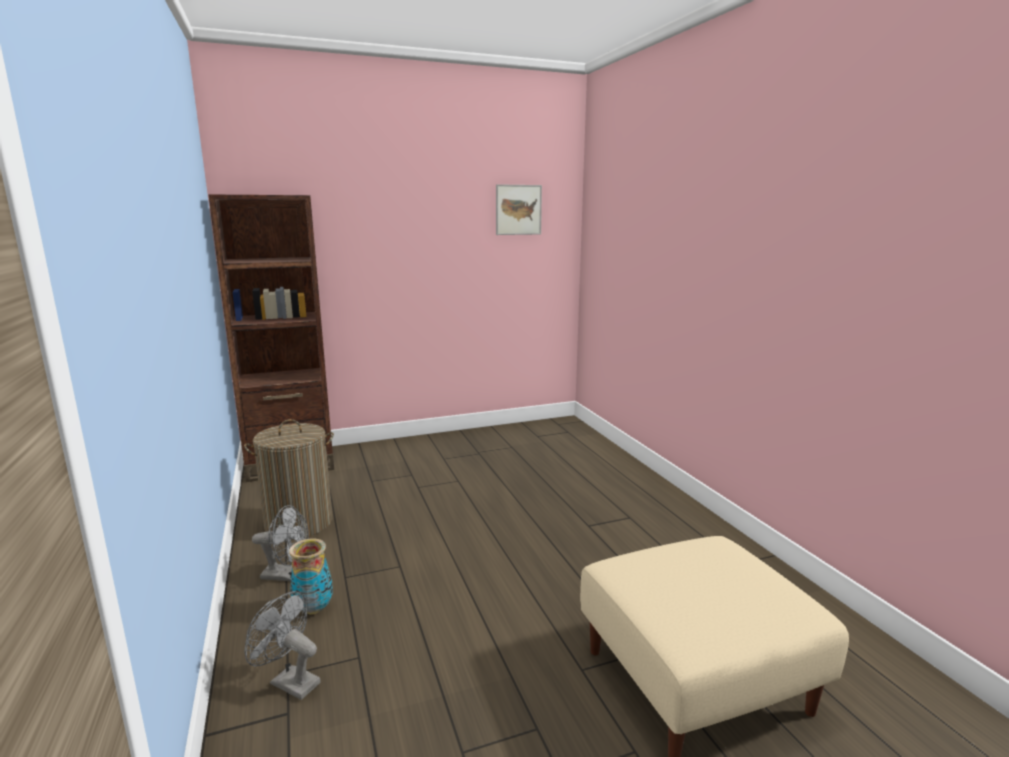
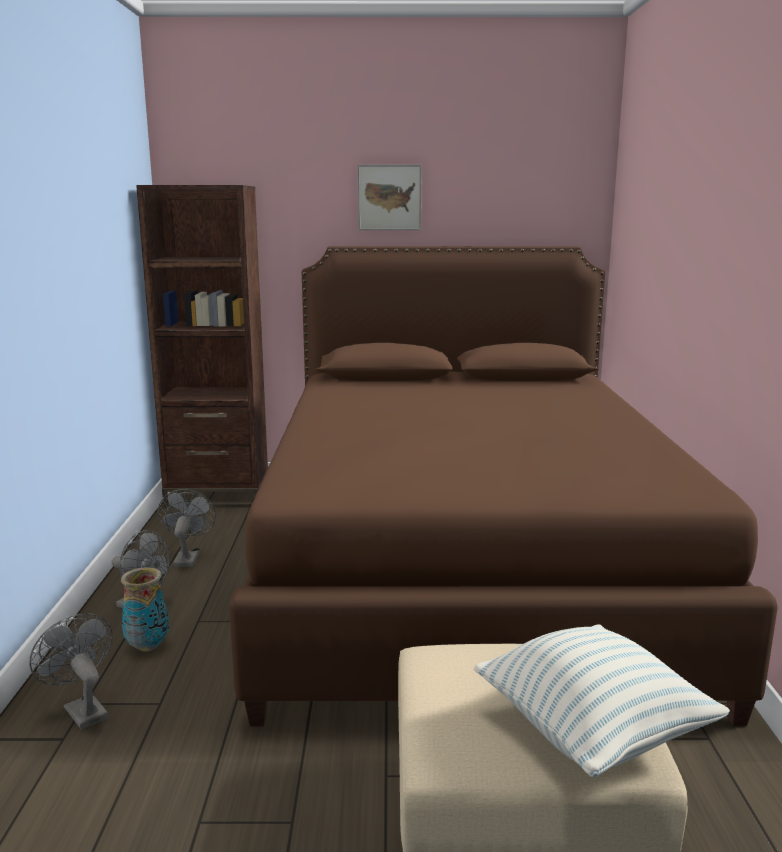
camera: 20 degrees right, 0 degrees up
laundry basket [244,419,334,540] -> grey fan [158,489,216,567]
picture [496,184,542,235] -> picture moved to [358,164,422,230]
none -> brown bed [229,246,778,727]
none -> pillow [474,625,730,777]

